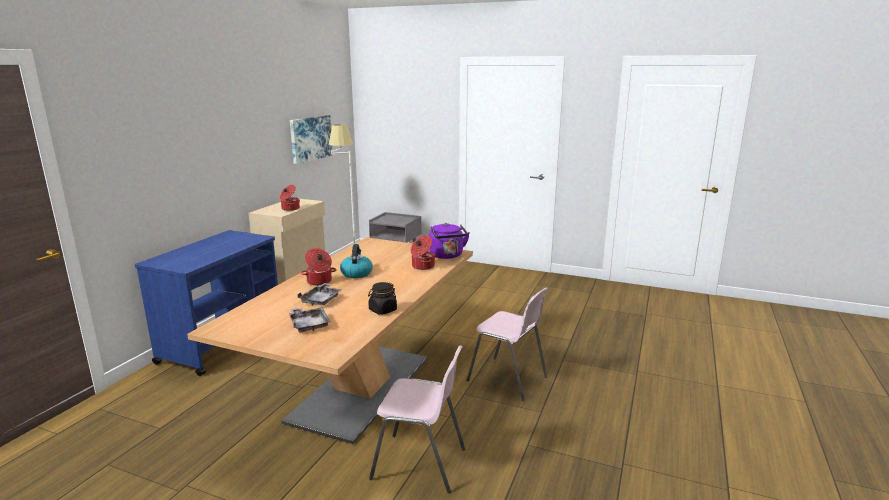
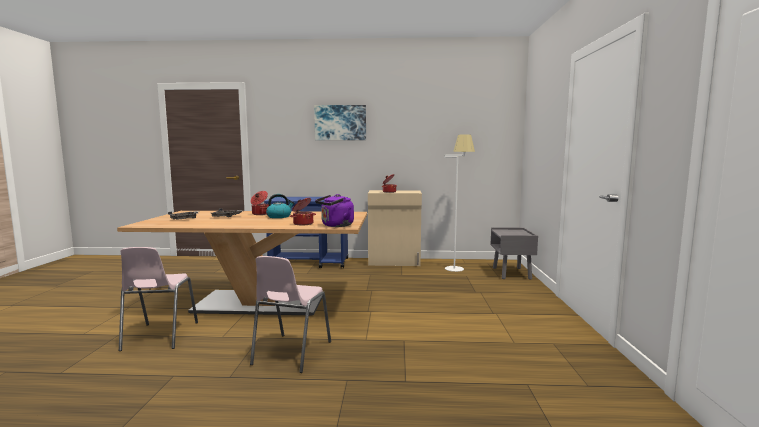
camera: 70 degrees right, 10 degrees down
picture [290,115,332,164] -> picture moved to [314,105,366,140]
black jar [368,282,397,315] -> none

